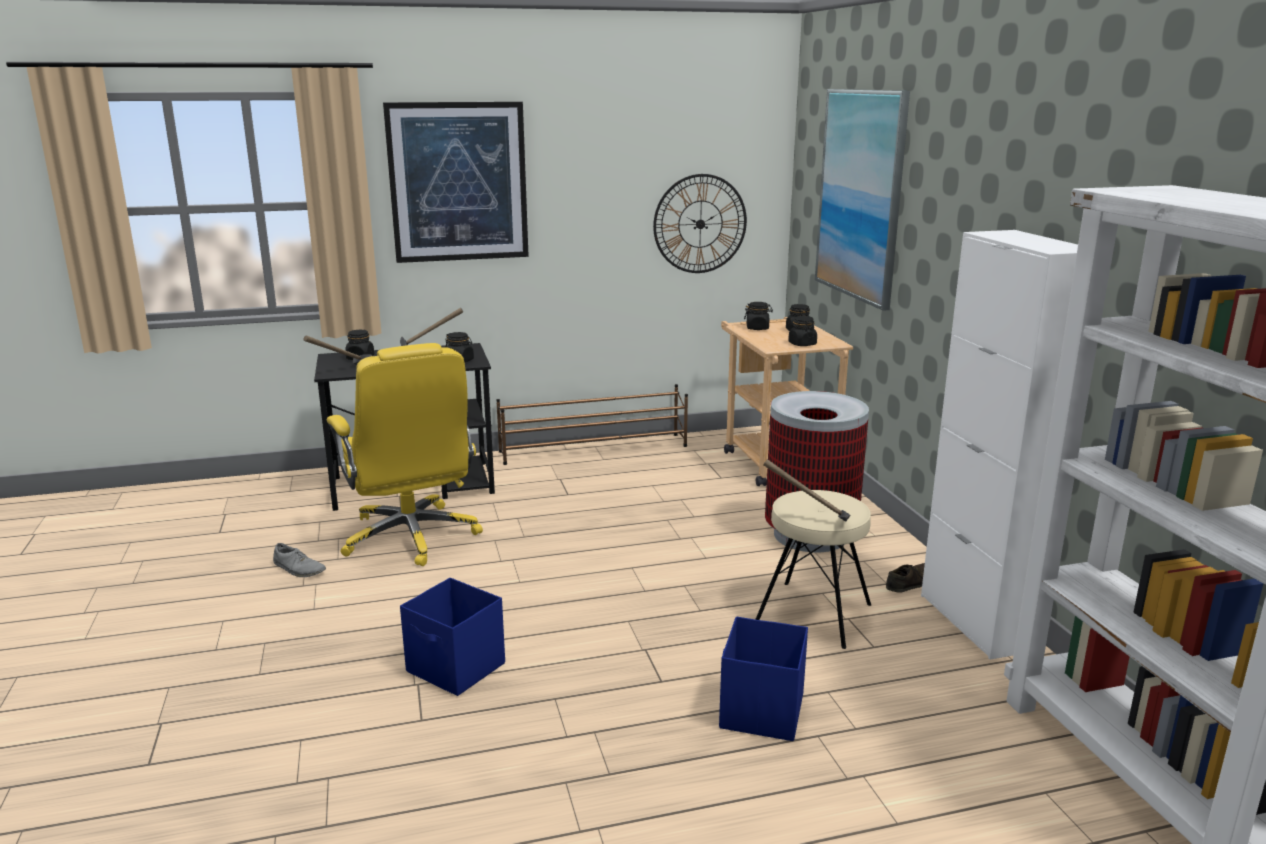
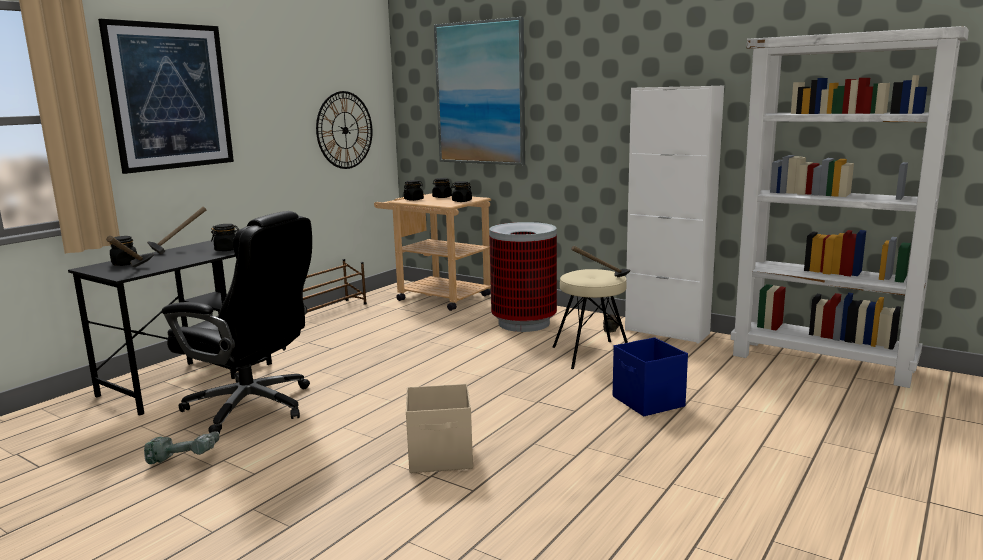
camera: 40 degrees left, 5 degrees down
grey shoe [273,543,326,577] -> power drill [144,431,220,464]
yellow office chair [327,343,483,566] -> black office chair [162,211,312,433]
blue storage box [400,578,505,696] -> beige storage box [406,384,473,473]

